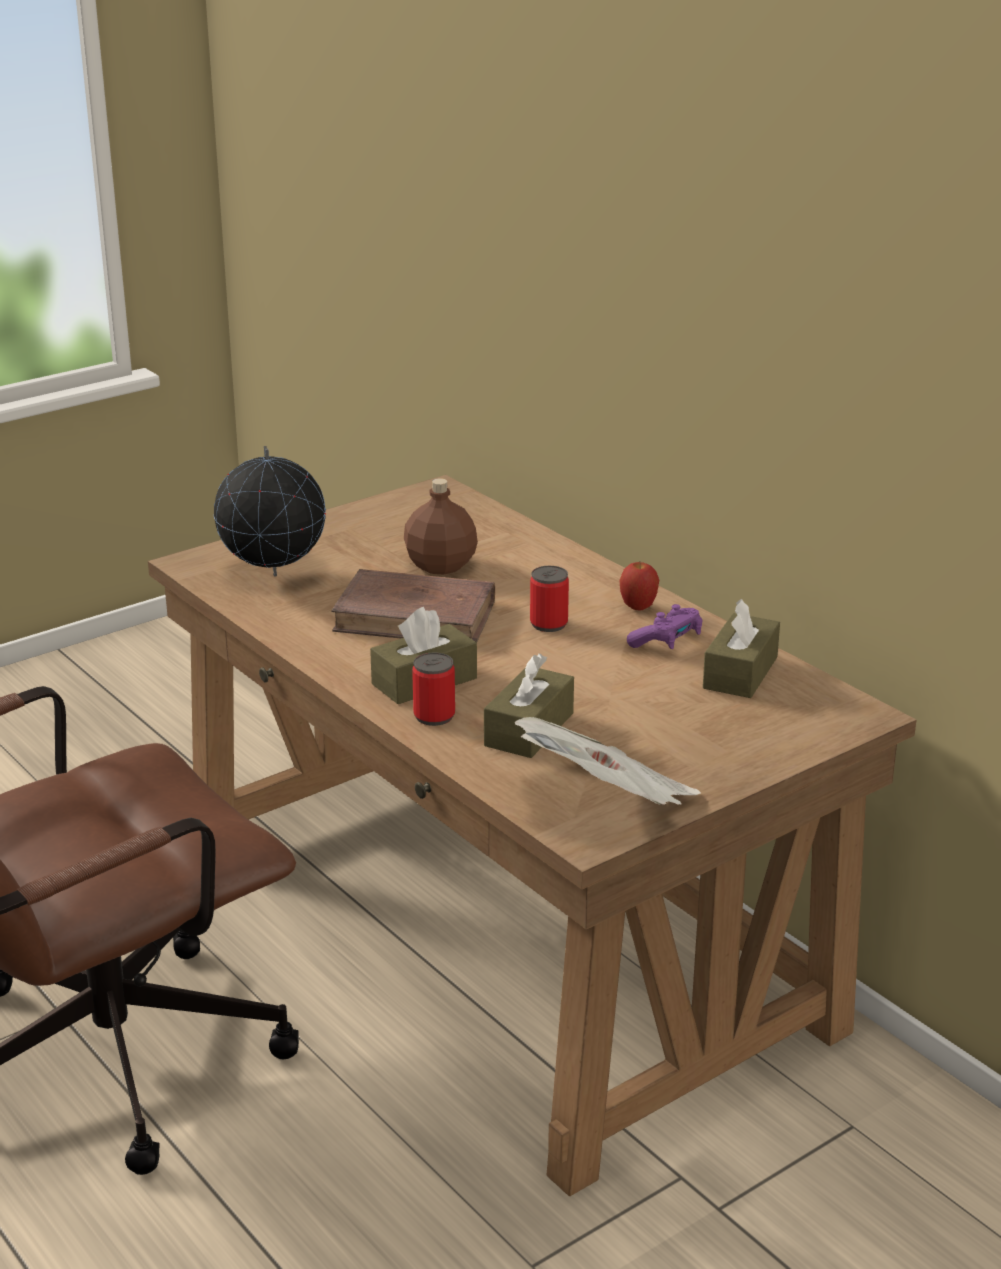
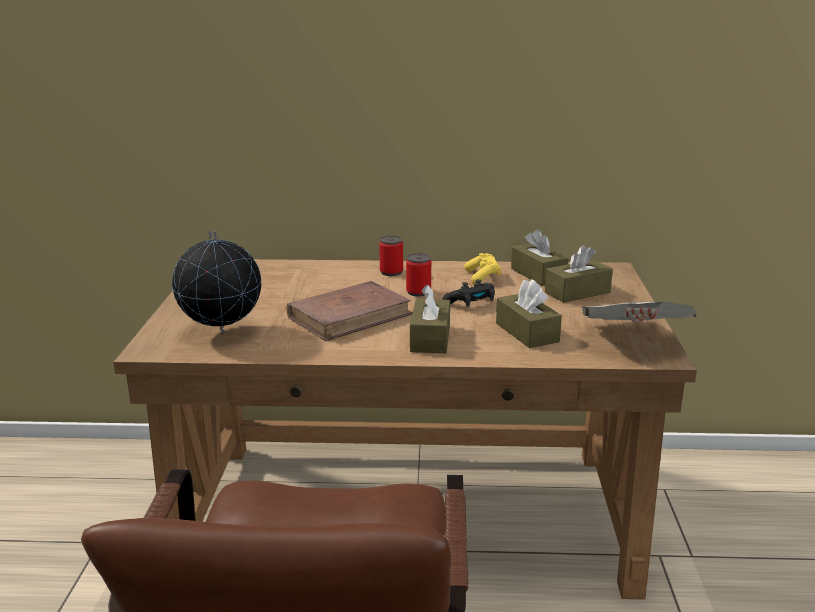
camera: 50 degrees left, 5 degrees down
brown bottle [404,478,478,574] -> none
can [412,652,455,726] -> can moved to [379,236,403,276]
apple [619,562,659,611] -> none
purple game controller [627,604,702,649] -> yellow game controller [464,253,501,284]
none -> black game controller [442,279,495,307]
none -> brown tissue box [545,245,613,303]

